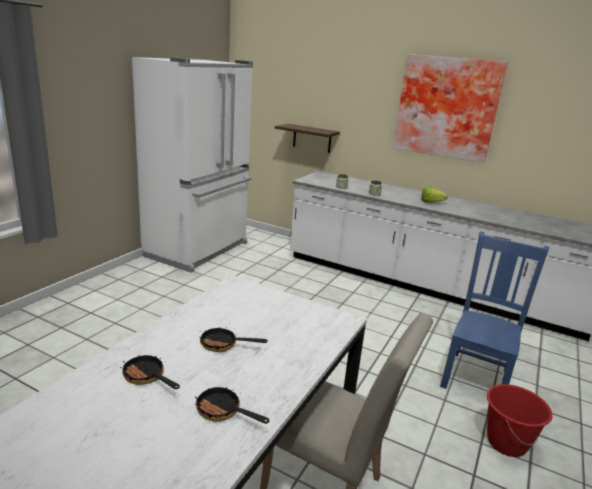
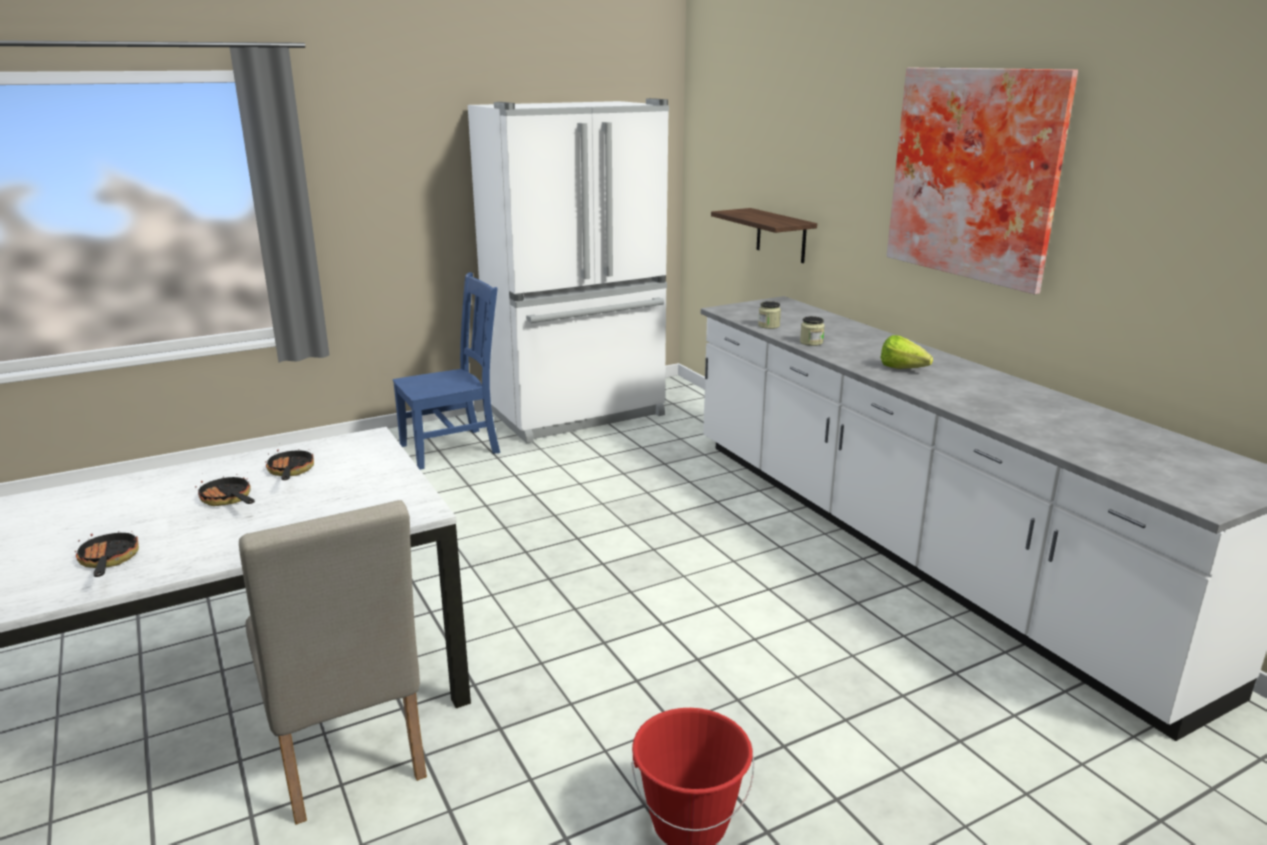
camera: 35 degrees right, 0 degrees up
frying pan [120,353,180,389] -> frying pan moved to [265,449,314,480]
blue chair [440,232,549,389] -> blue chair moved to [393,272,500,470]

